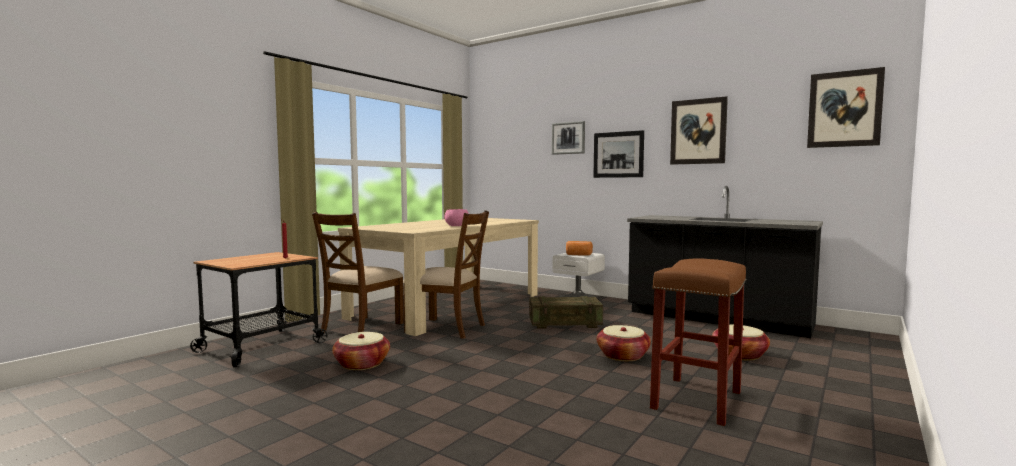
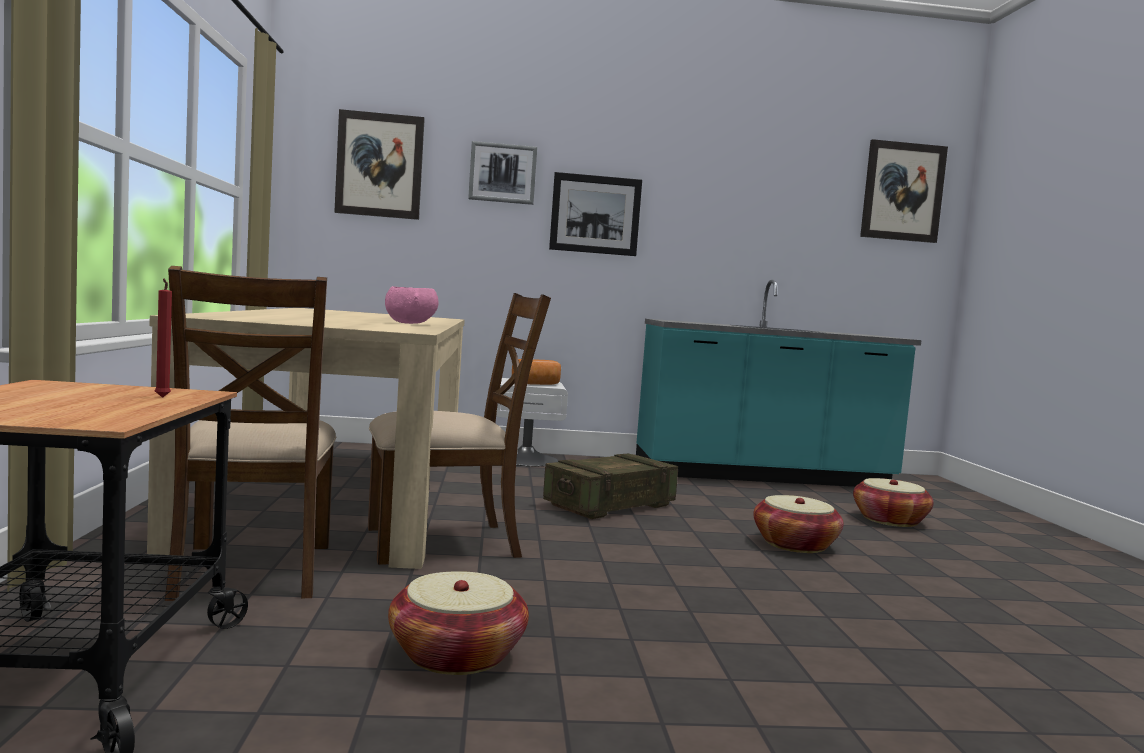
camera: 40 degrees left, 0 degrees up
black counter [627,186,823,338] -> turquoise counter [636,280,922,487]
brown stool [650,258,747,426] -> none
picture [670,96,728,165] -> picture moved to [334,109,425,220]

